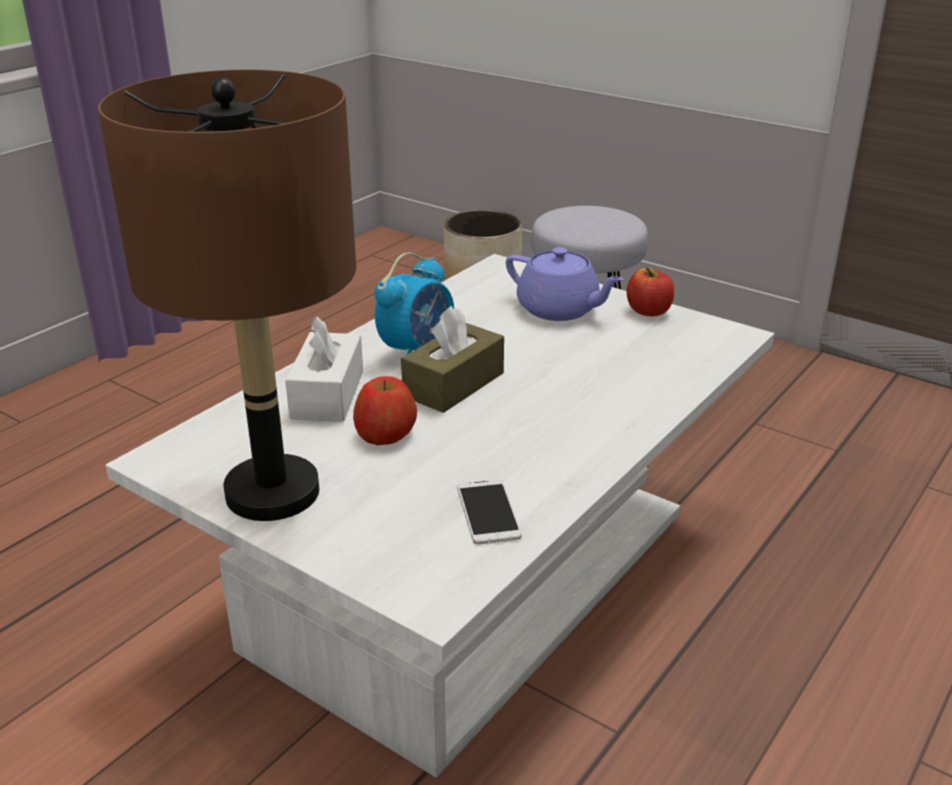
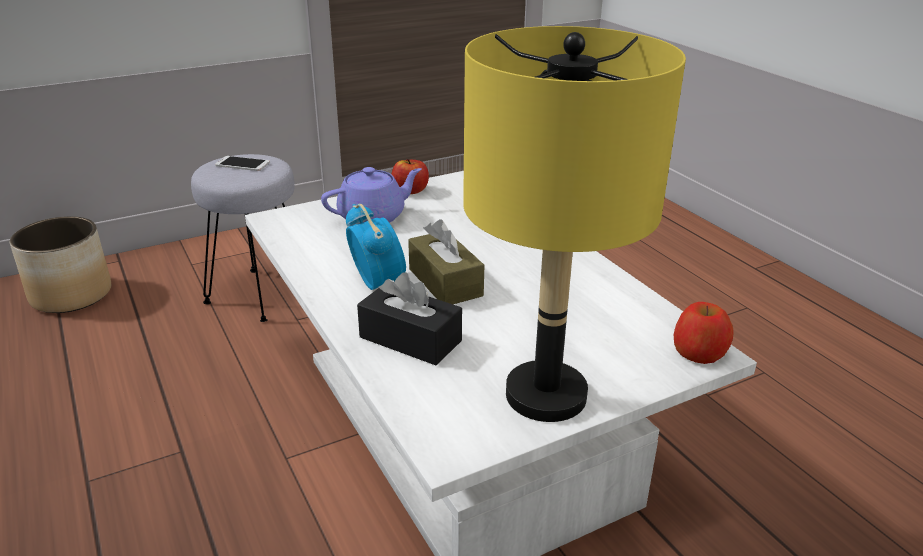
camera: 65 degrees left, 0 degrees up
brown table lamp [98,70,356,521] -> yellow table lamp [463,26,686,422]
white tissue box [285,316,363,422] -> black tissue box [357,272,462,365]
apple [353,376,417,445] -> apple moved to [674,302,734,364]
phone [457,479,522,545] -> phone moved to [215,156,270,171]

